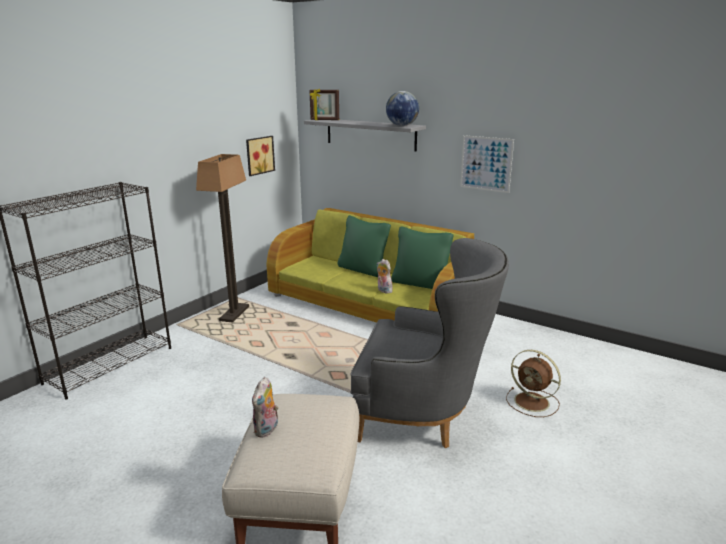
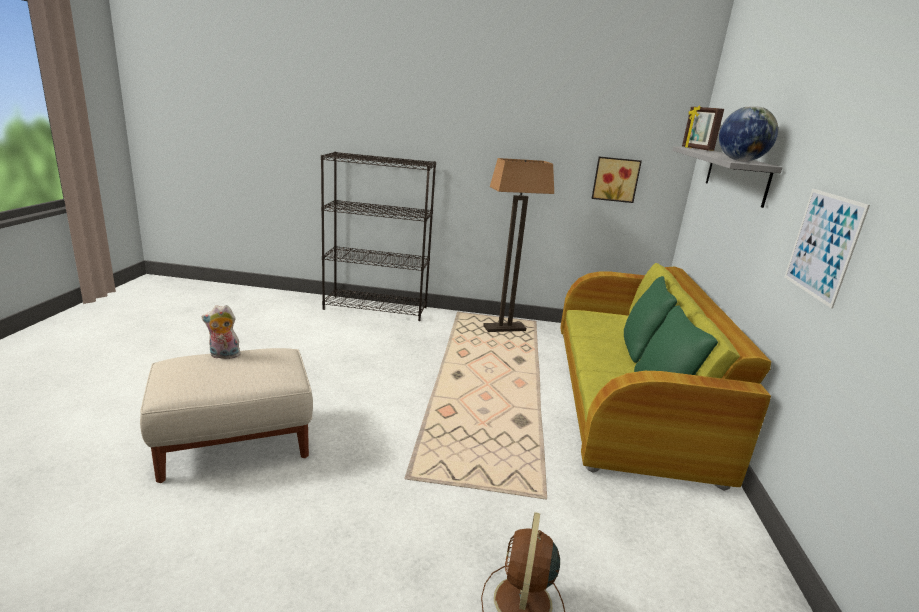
camera: 60 degrees right, 0 degrees up
grey armchair [350,238,509,448] -> none
plush toy [377,259,394,293] -> none

